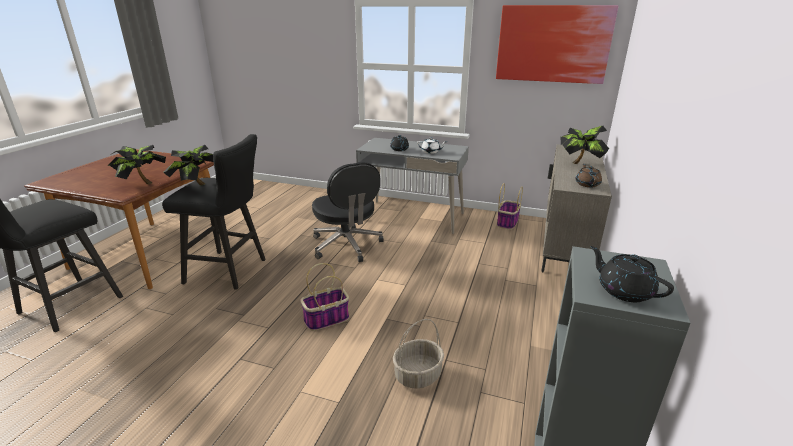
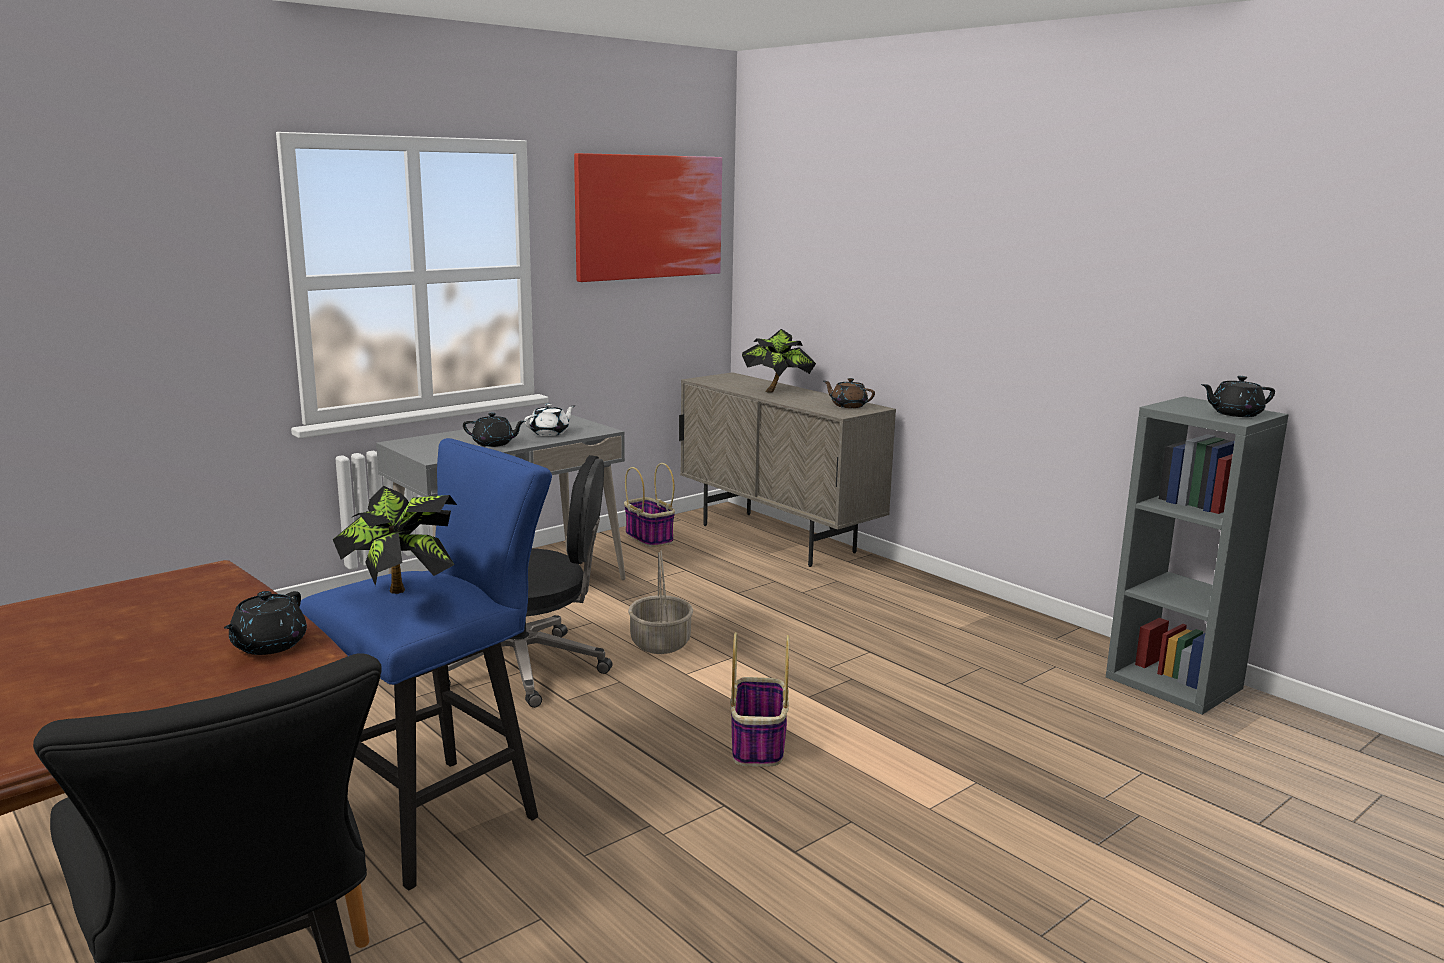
camera: 60 degrees left, 10 degrees down
potted plant [107,145,166,184] -> black teapot [224,591,307,655]
black stool [162,134,266,290] -> blue stool [299,438,552,891]
basket [393,319,444,389] -> basket moved to [628,550,693,654]

